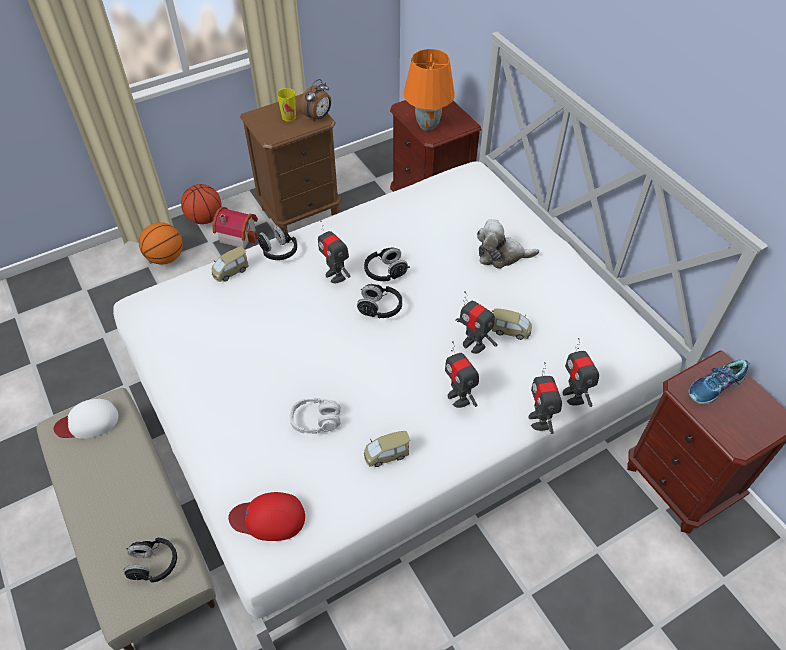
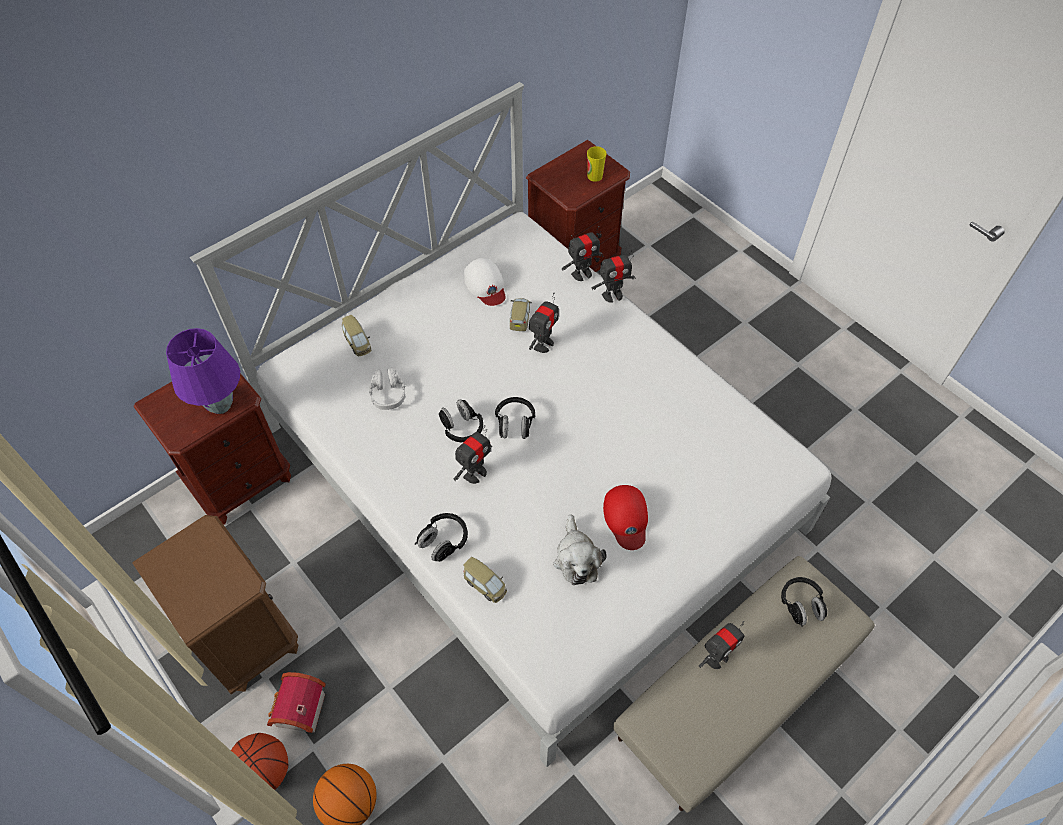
camera: 100 degrees left, 5 degrees up
white cap [53,399,118,439] -> white cap moved to [464,258,506,306]
red cap [228,492,305,541] -> red cap moved to [603,485,648,550]
cup [277,88,296,122] -> cup moved to [587,146,607,182]
grey headphones [290,398,341,434] -> grey headphones moved to [369,368,405,410]
alarm clock [300,79,331,122] -> none
toy car [364,431,410,467] -> toy car moved to [342,315,371,357]
orange table lamp [404,49,455,131] -> purple table lamp [166,328,240,414]
toy robot [445,341,479,408] -> toy robot moved to [699,621,744,669]
plush toy [477,219,539,269] -> plush toy moved to [553,514,607,585]
shoe [688,359,750,404] -> none

